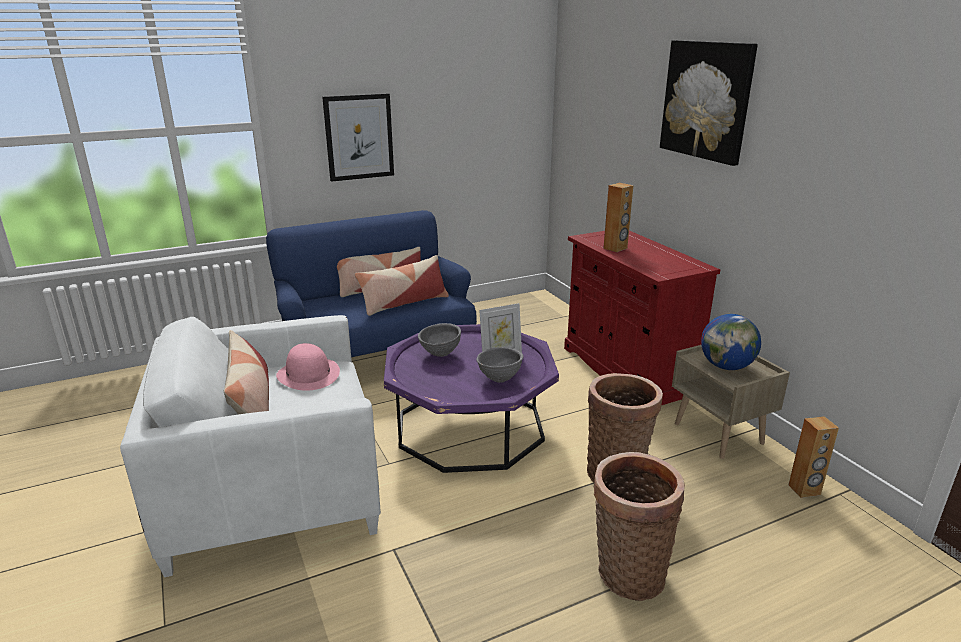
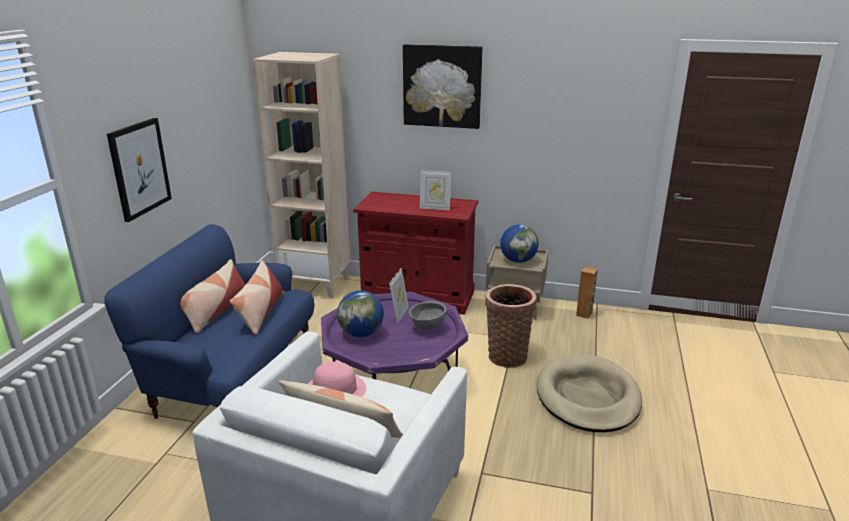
camera: 50 degrees left, 0 degrees up
grey bowl [418,323,461,357] -> globe [337,290,384,337]
basket [593,452,685,601] -> beige dog bed [536,354,642,433]
brown speaker [603,183,633,252] -> none
none -> beige bookcase [253,52,350,299]
none -> picture frame [420,170,451,210]

